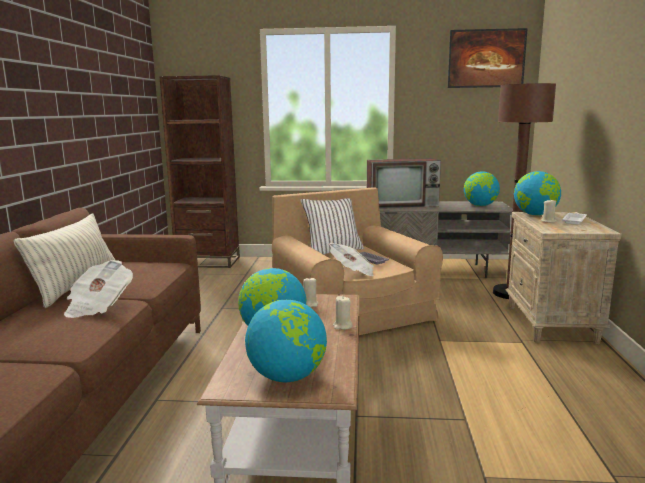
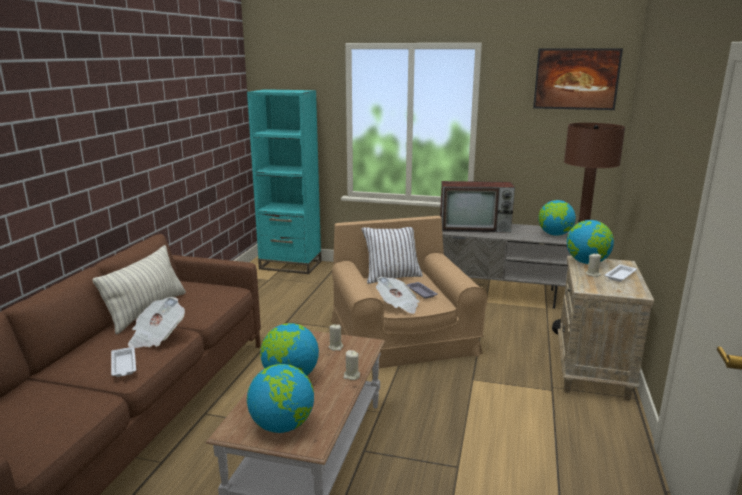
camera: 10 degrees right, 5 degrees up
brown bookcase [159,75,240,268] -> turquoise bookcase [247,89,321,274]
none -> white tray [111,347,136,377]

